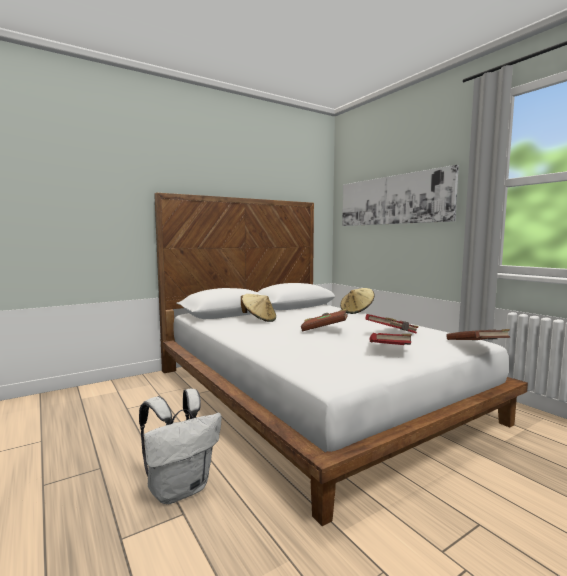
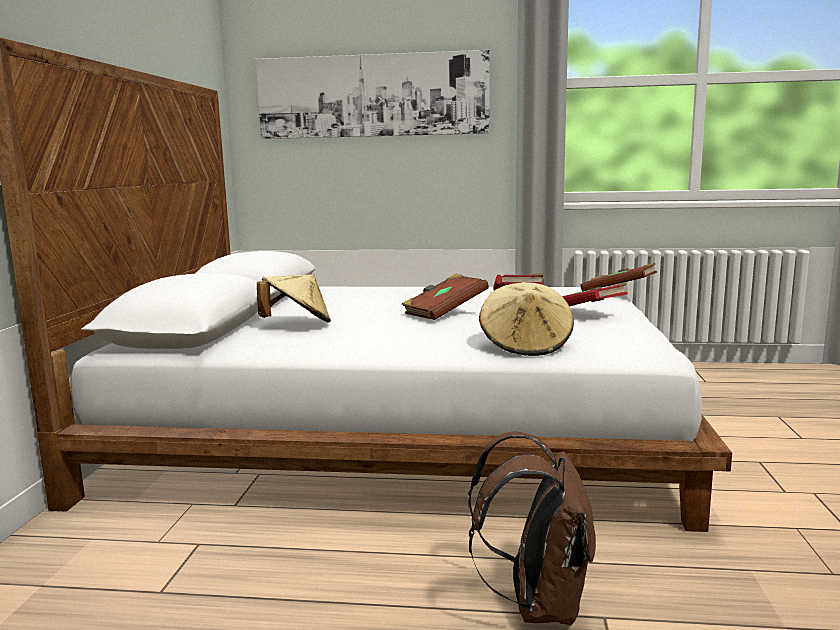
camera: 50 degrees left, 5 degrees up
white backpack [139,389,221,504] -> brown backpack [468,432,596,626]
beige hat [340,288,375,314] -> beige hat moved to [479,282,574,356]

